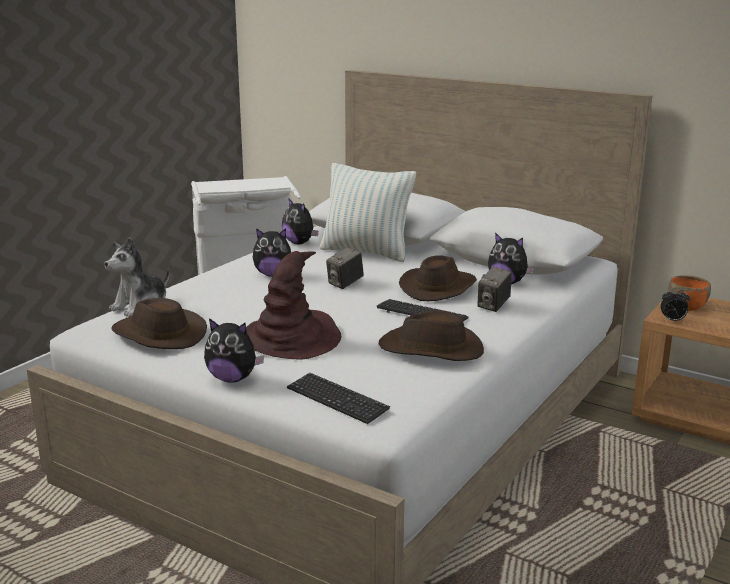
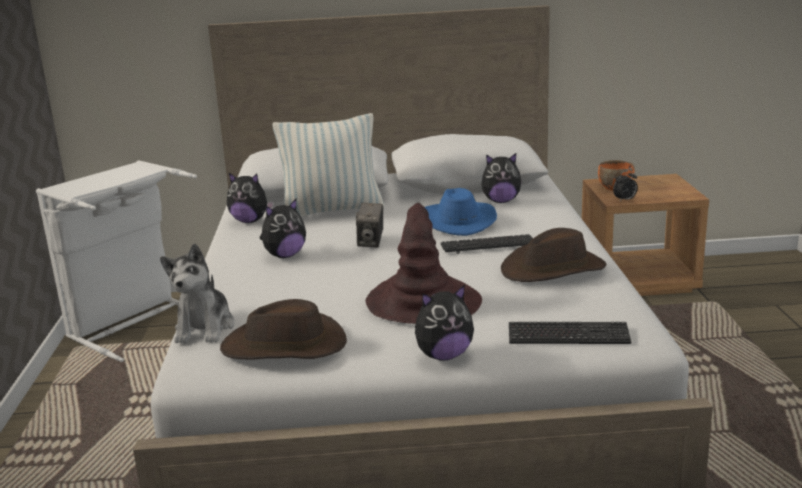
camera: 35 degrees left, 0 degrees up
brown hat [399,255,477,301] -> blue hat [425,188,497,236]
camera [477,267,512,312] -> none

